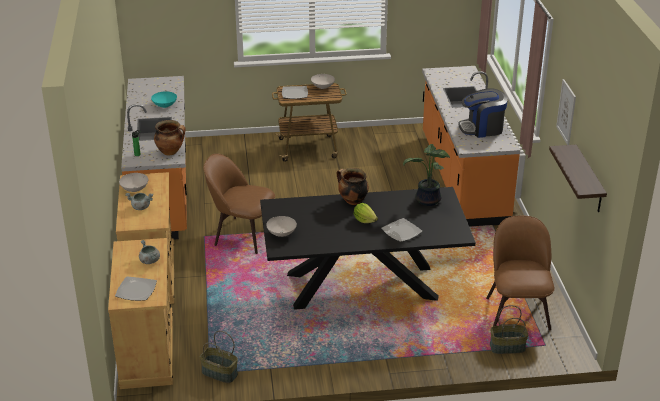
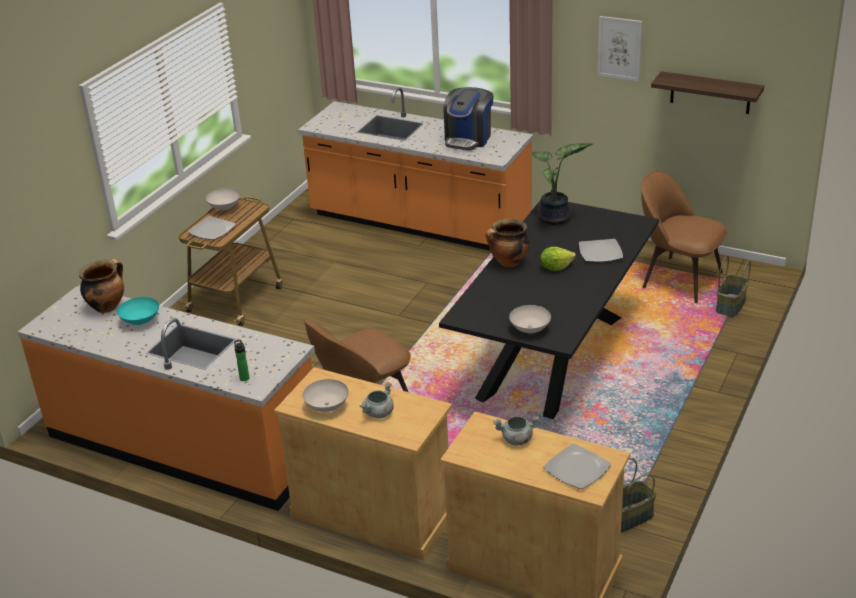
camera: 55 degrees left, 0 degrees up
cooking pot [154,120,186,155] -> cooking pot moved to [79,259,124,313]

